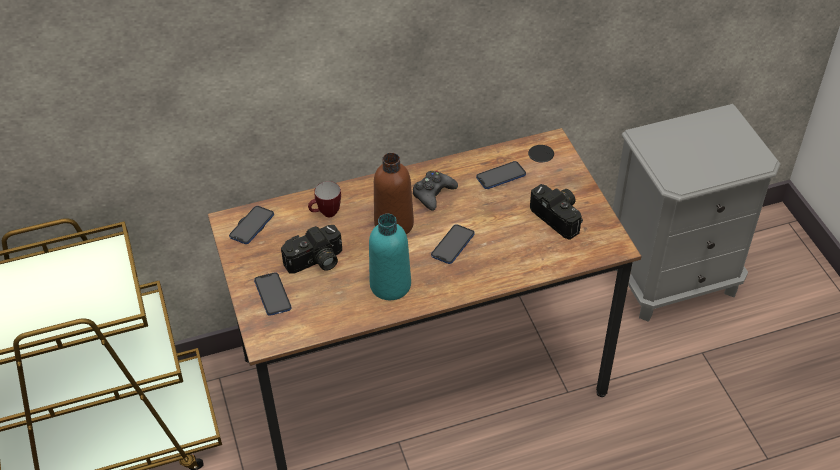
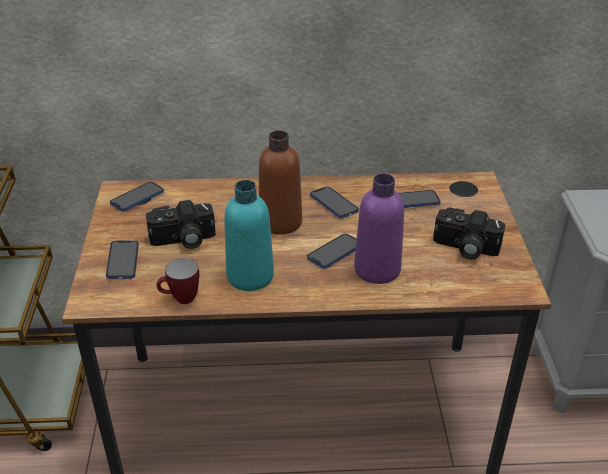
camera: 15 degrees right, 10 degrees down
mug [308,181,341,217] -> mug moved to [157,258,199,304]
black game controller [413,170,458,211] -> phone [310,186,359,218]
camera [530,184,583,240] -> camera turned 135 degrees clockwise [433,208,506,260]
none -> purple bottle [354,174,404,284]

